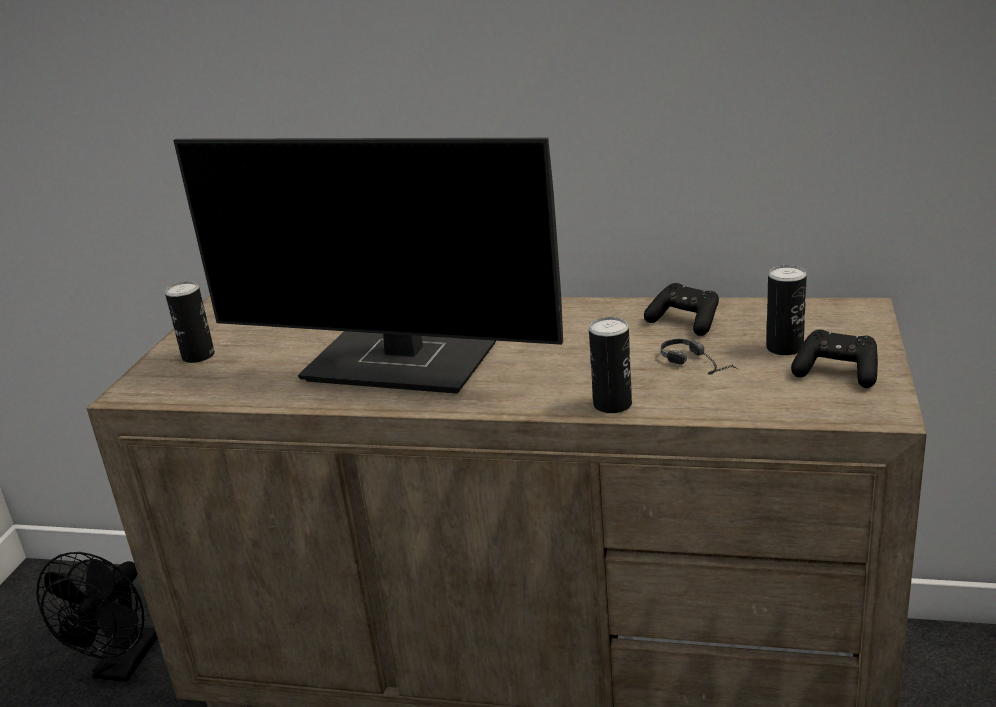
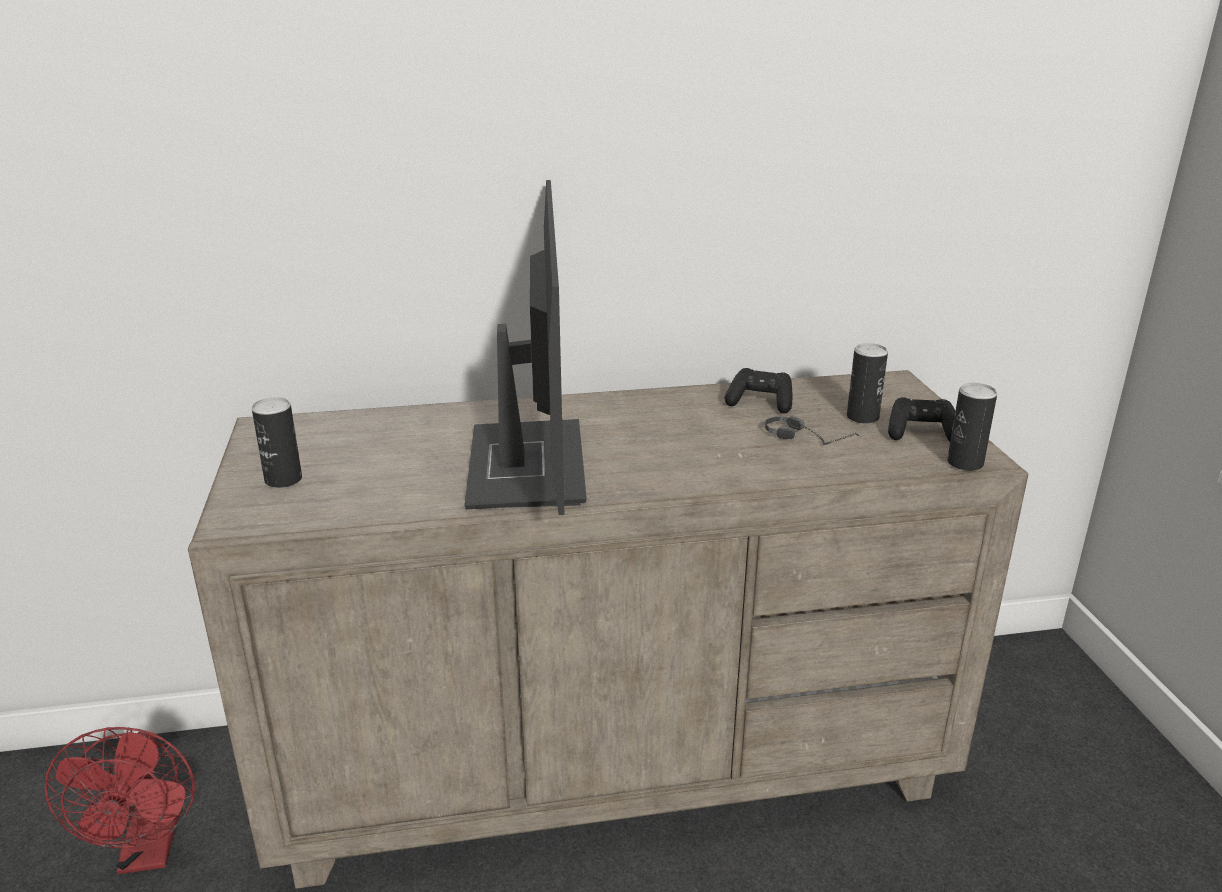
camera: 25 degrees left, 0 degrees up
black fan [36,552,158,682] -> red fan [45,727,195,874]
monitor [173,138,563,394] -> monitor turned 90 degrees counterclockwise [464,180,587,515]
can [589,317,632,413] -> can moved to [947,383,997,471]

